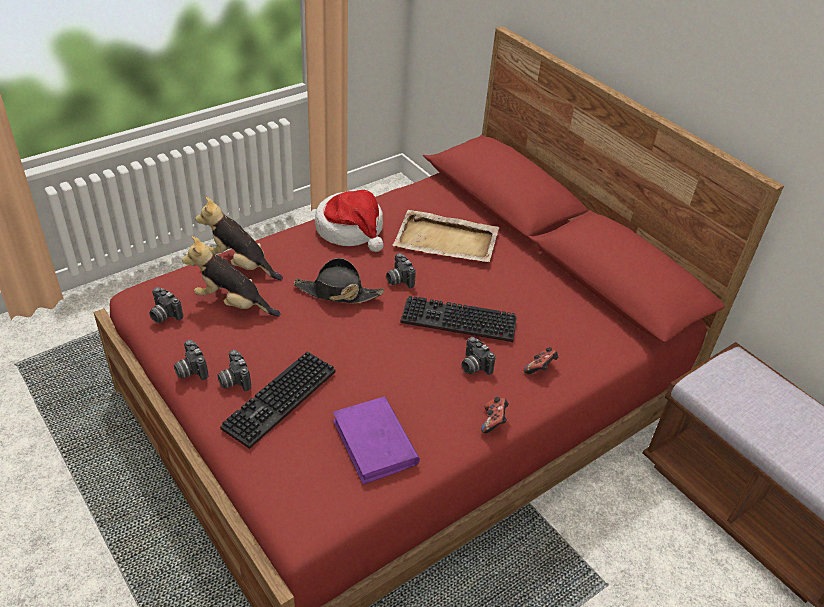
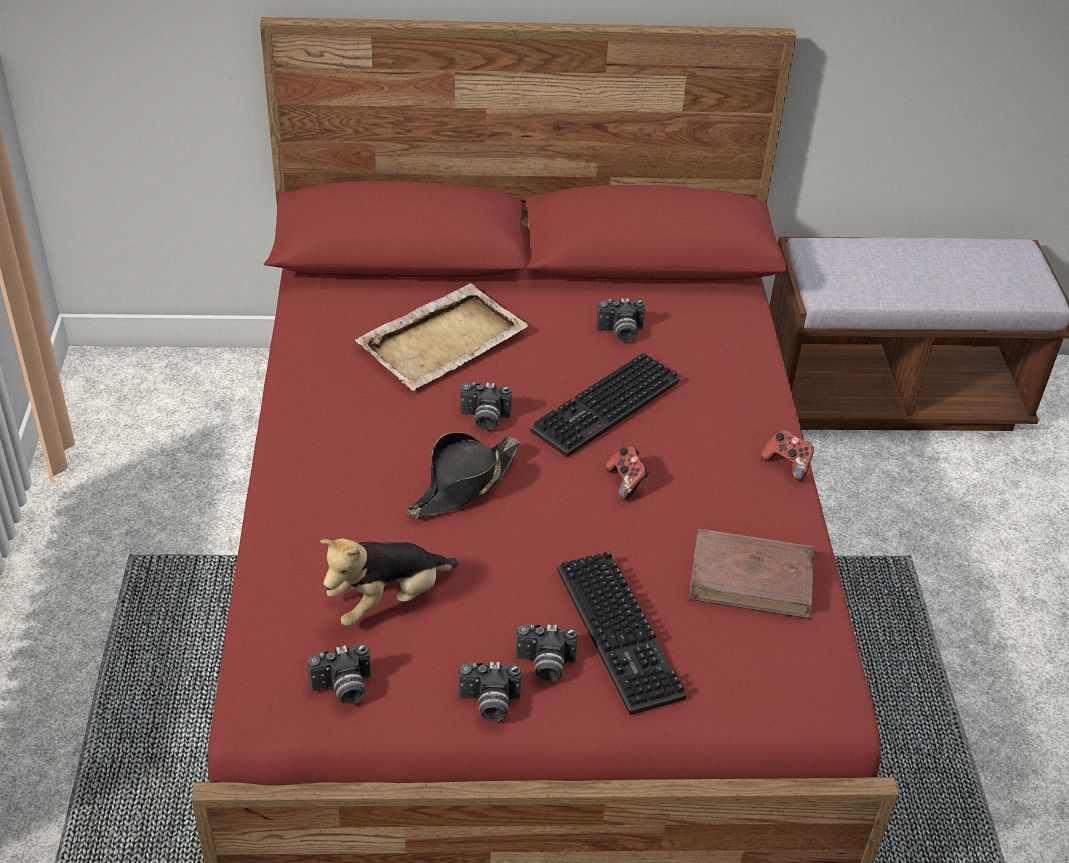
camera: 55 degrees left, 0 degrees up
plush toy [195,197,283,280] -> none
hat [315,190,384,252] -> none
purple book [333,396,420,484] -> brown book [689,529,814,619]
camera [462,337,495,375] -> camera moved to [596,298,646,342]
game controller [524,347,559,374] -> game controller moved to [606,446,649,499]

